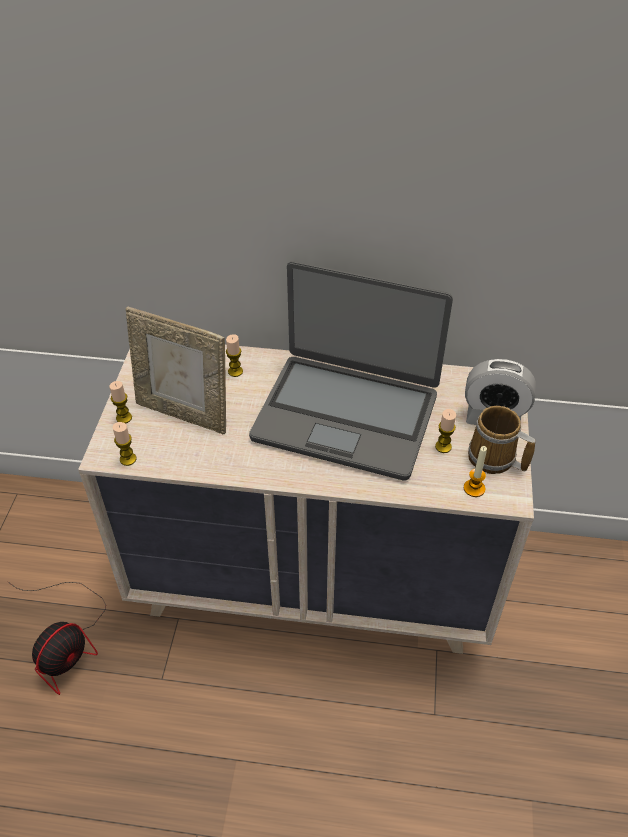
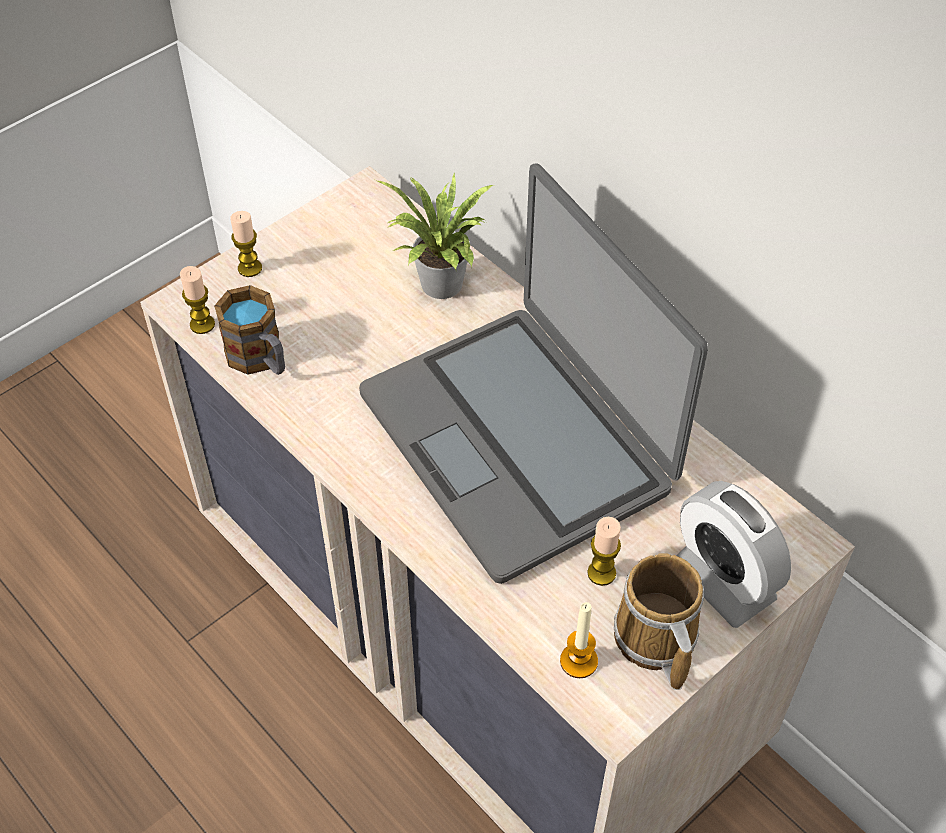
camera: 40 degrees right, 5 degrees up
fan [8,582,106,695] -> none
picture frame [126,307,226,434] -> none
candle [226,334,243,377] -> potted plant [375,173,493,299]
none -> mug [214,285,285,375]

